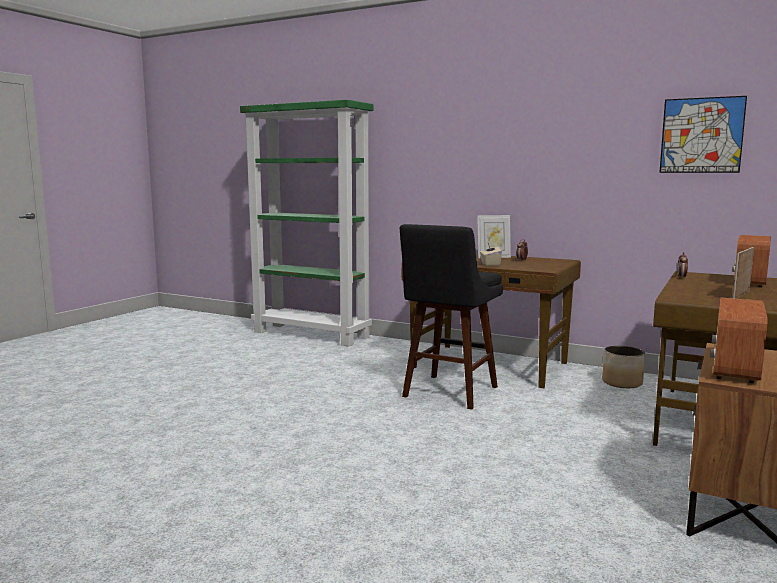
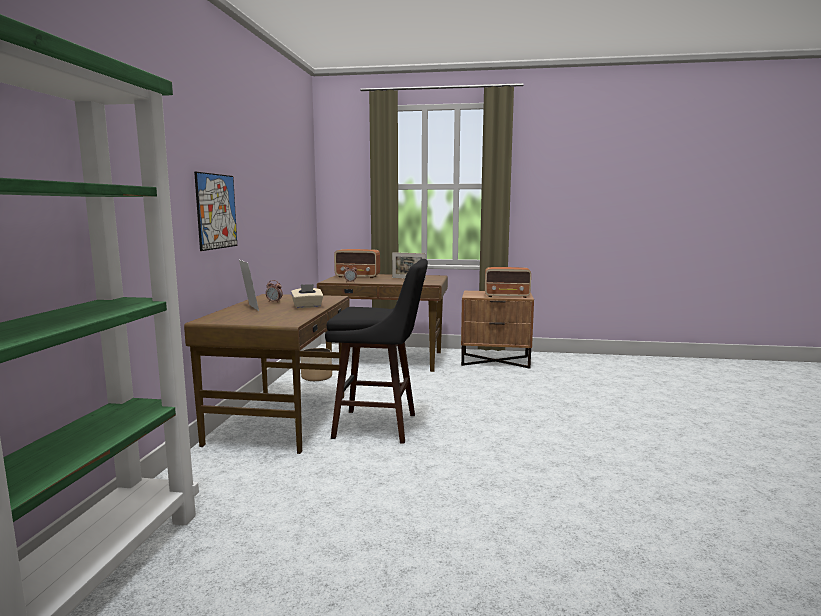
camera: 110 degrees left, 0 degrees up
picture [659,96,747,173] -> picture moved to [194,172,237,251]

